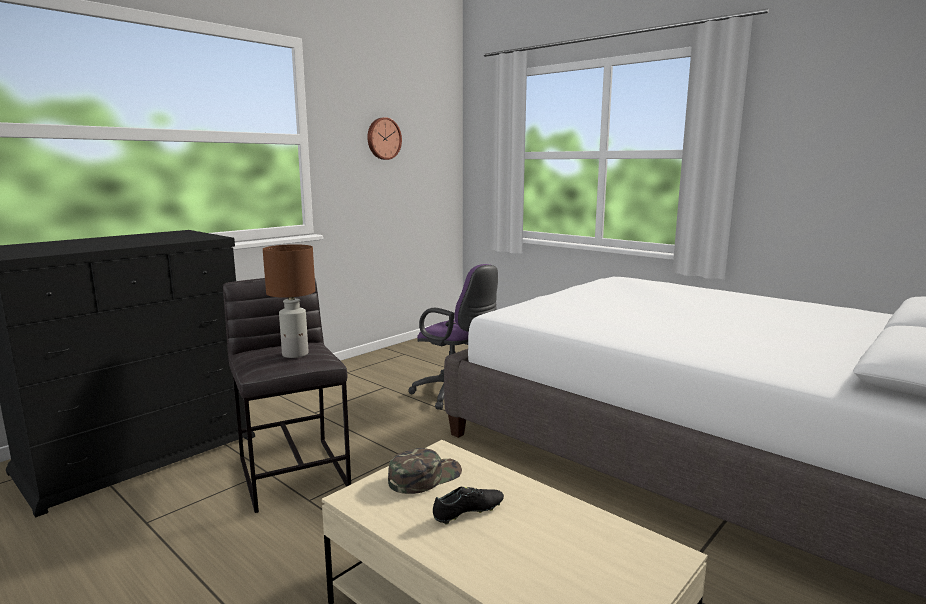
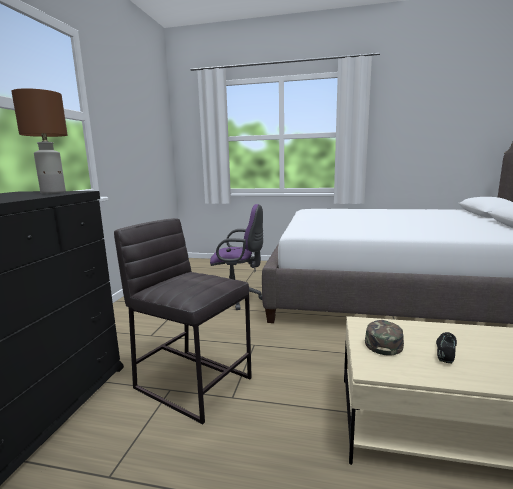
camera: 30 degrees left, 0 degrees up
brown table lamp [263,244,315,358] -> brown table lamp moved to [11,88,67,194]
wall clock [367,117,402,160] -> none

